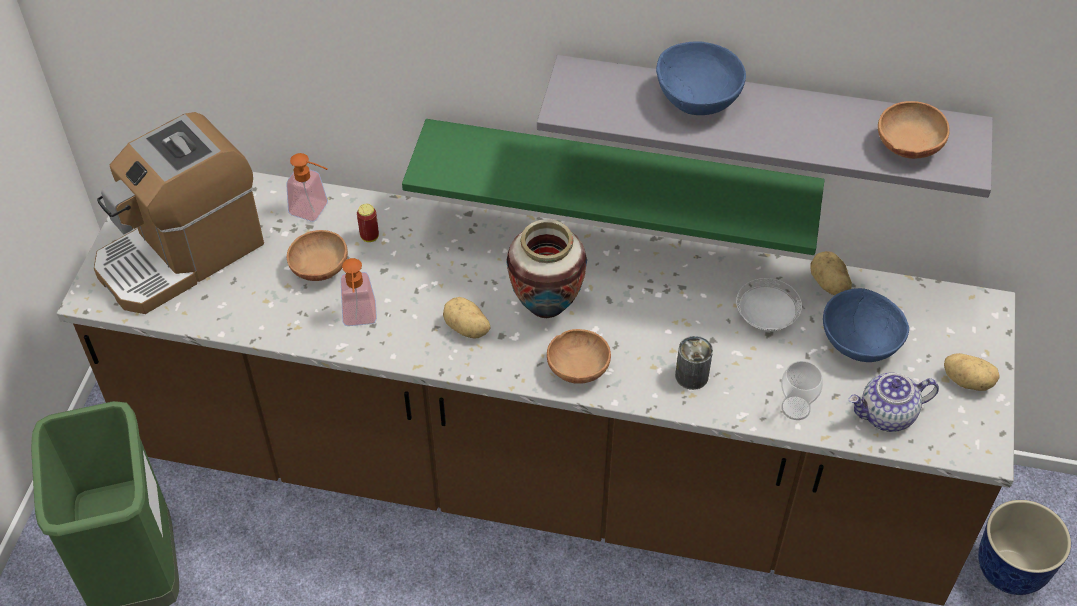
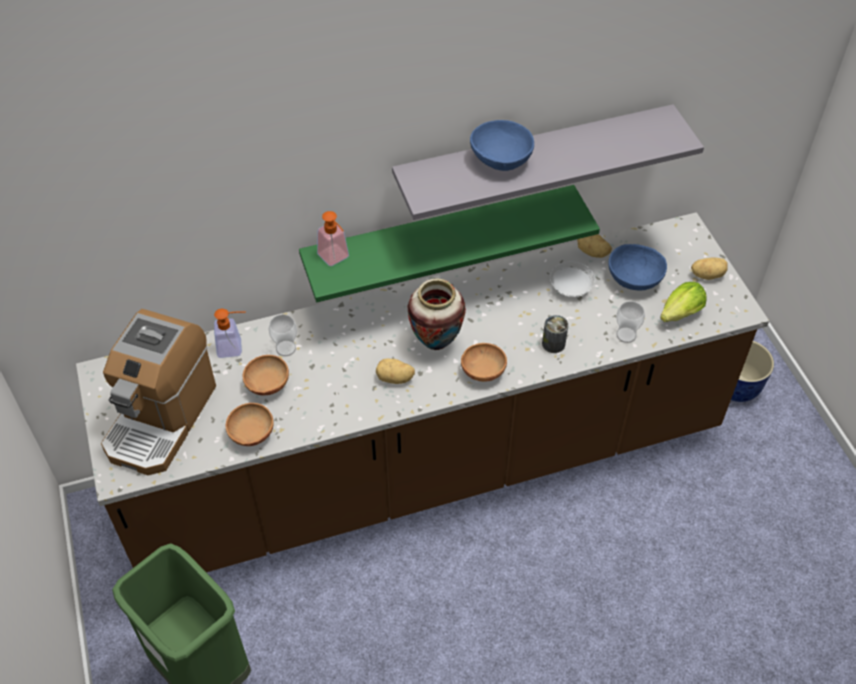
camera: 30 degrees left, 0 degrees up
soap dispenser [340,258,377,326] -> soap dispenser moved to [317,211,349,266]
can [357,204,379,242] -> cup [269,314,297,356]
teapot [848,372,939,432] -> lettuce [660,282,707,322]
brown bowl [878,101,950,159] -> brown bowl moved to [226,403,274,446]

